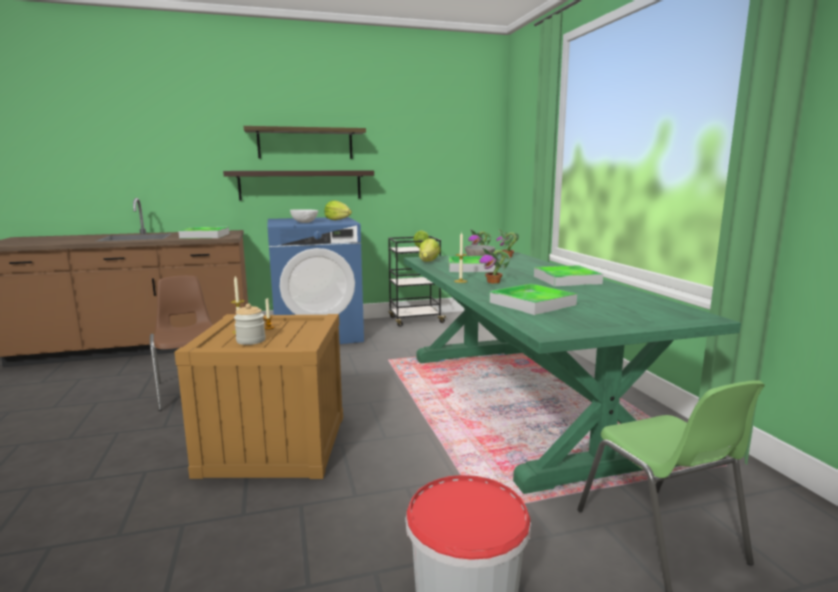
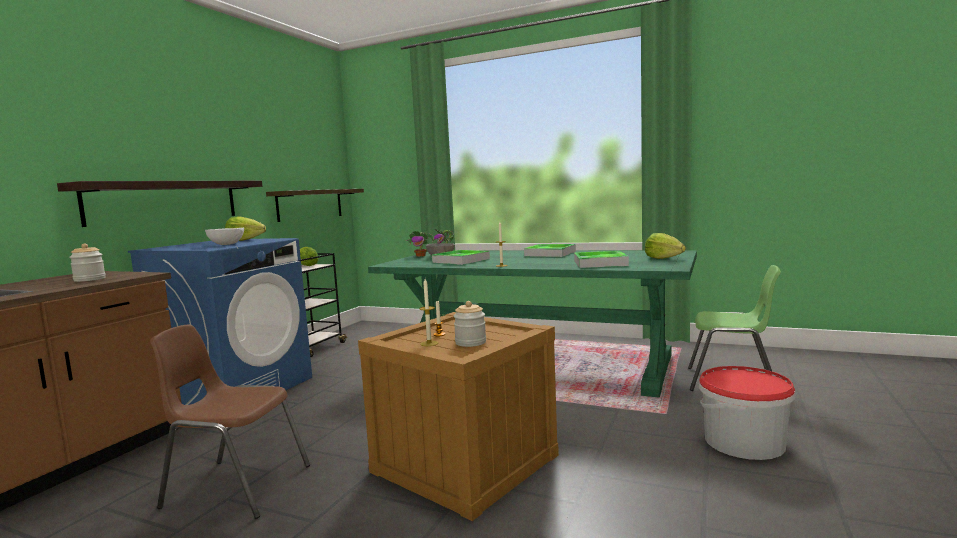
camera: 50 degrees left, 5 degrees down
tray [178,227,229,239] -> jar [69,243,106,282]
shelf [244,126,366,159] -> shelf moved to [266,189,364,222]
lettuce [419,238,441,262] -> lettuce moved to [645,233,686,259]
potted plant [479,248,510,284] -> none

